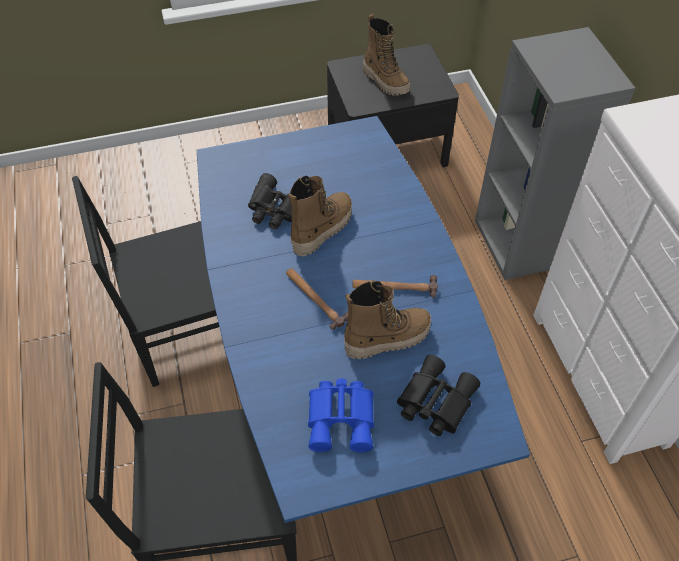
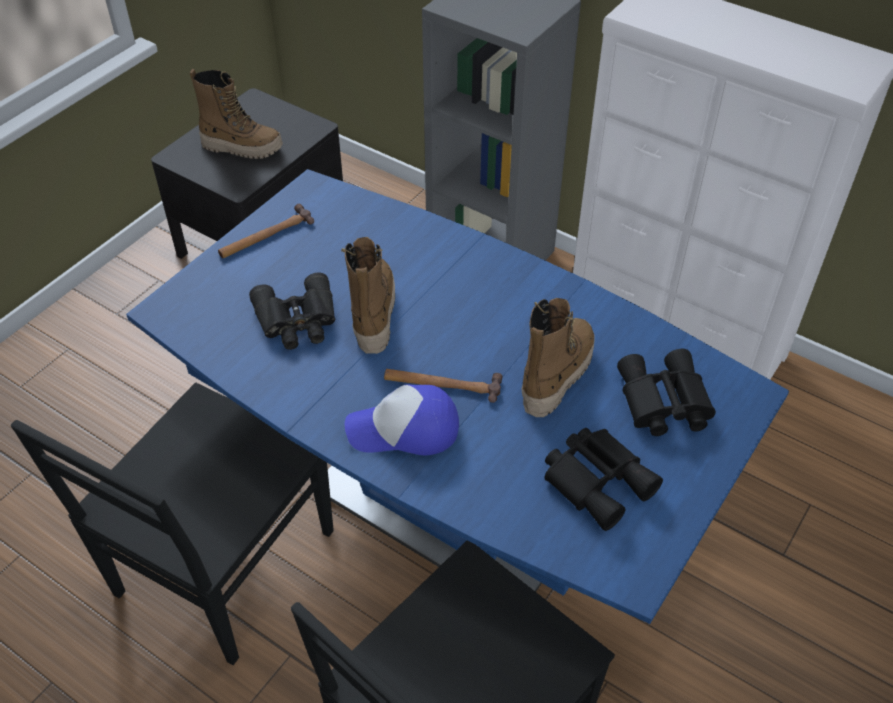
camera: 40 degrees left, 5 degrees down
blue binoculars [308,379,374,452] -> black binoculars [545,428,663,531]
hammer [352,275,438,297] -> hammer moved to [218,204,314,258]
none -> cap [345,384,459,456]

